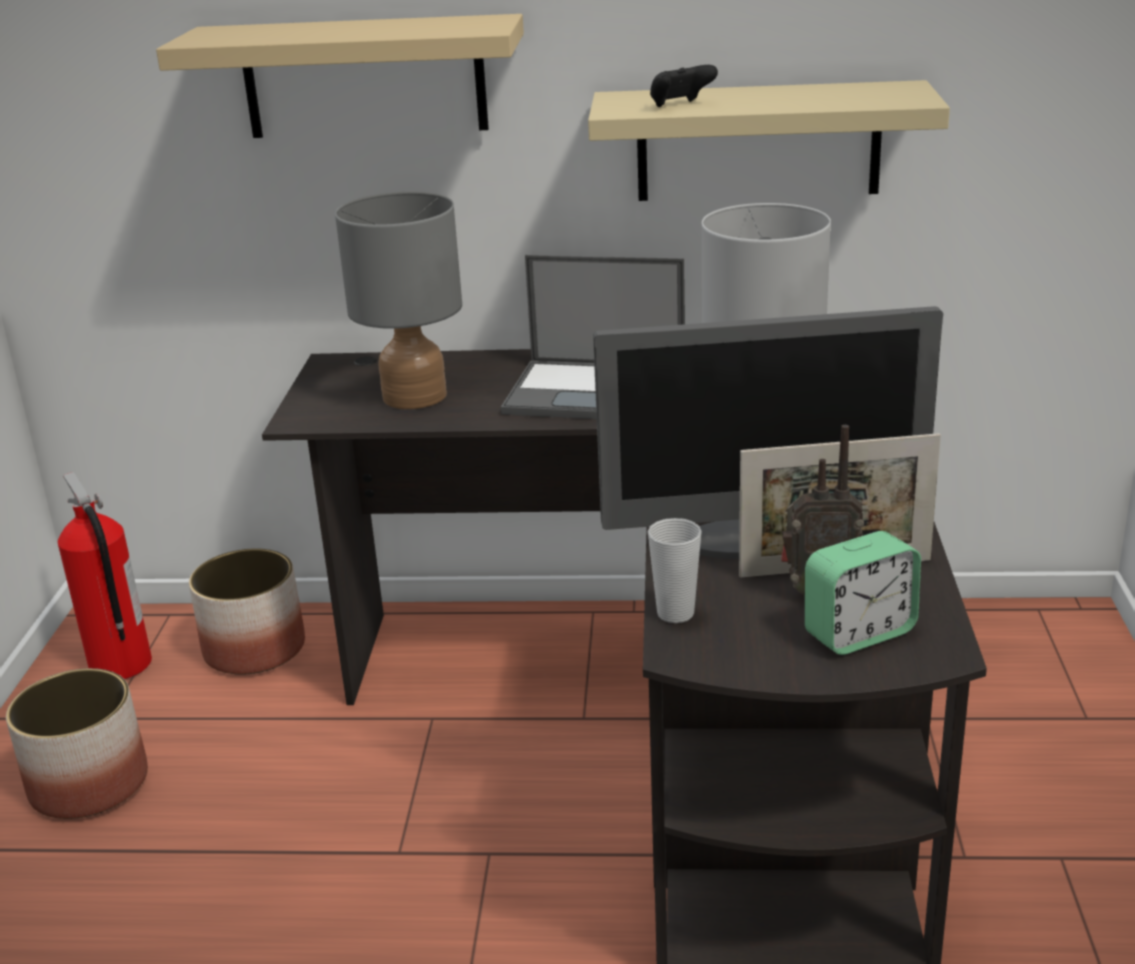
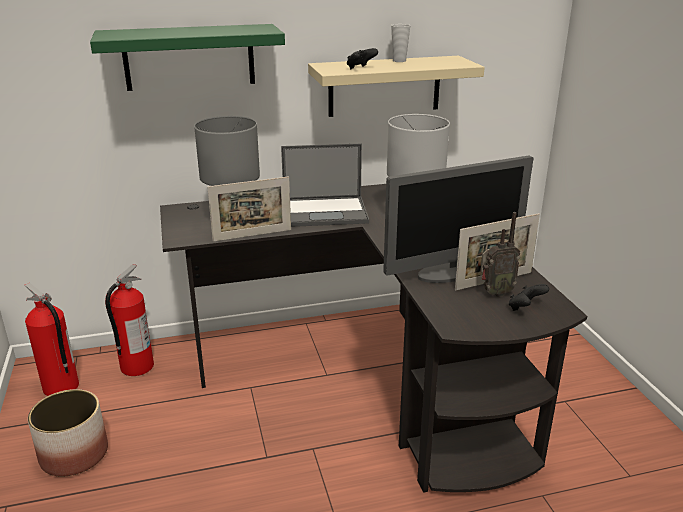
camera: 20 degrees left, 0 degrees up
beige shelf [156,14,524,138] -> green shelf [90,24,285,91]
planter [189,548,305,675] -> fire extinguisher [105,264,154,376]
cup [648,518,702,623] -> cup moved to [391,24,410,62]
alarm clock [805,531,921,655] -> black game controller [509,284,549,311]
none -> picture frame [207,176,291,242]

